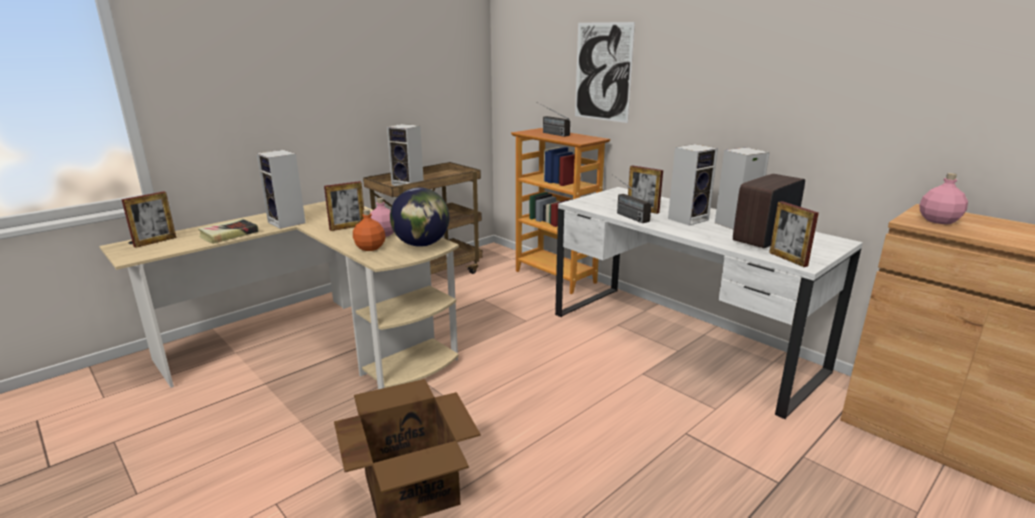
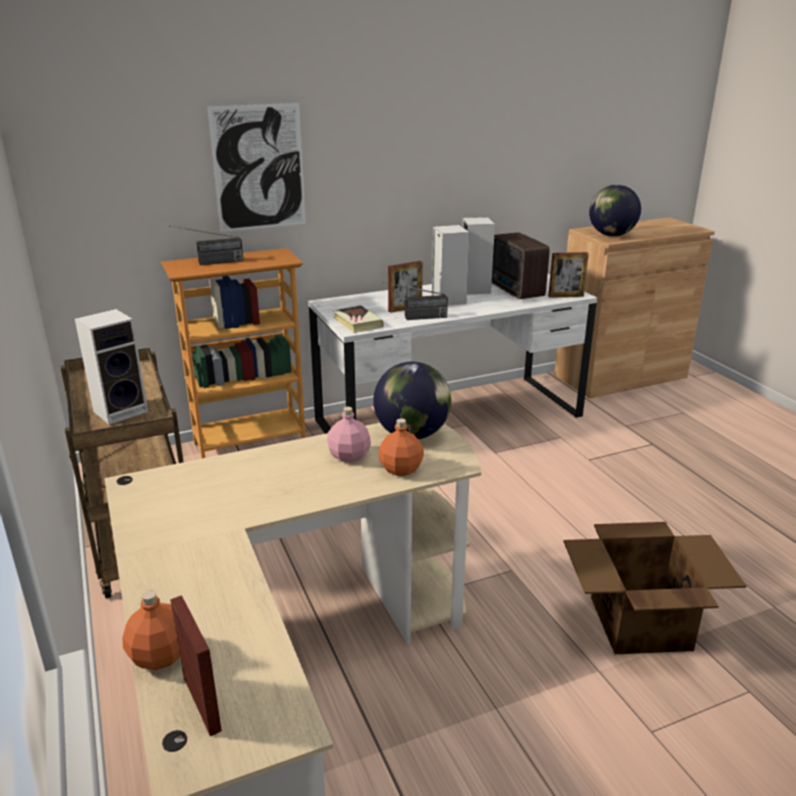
camera: 70 degrees left, 5 degrees up
book [198,219,258,244] -> book moved to [333,305,384,333]
speaker [256,150,306,229] -> none
picture frame [324,181,364,231] -> none
pink bottle [919,173,968,224] -> globe [589,185,641,236]
none -> orange bottle [122,590,180,670]

